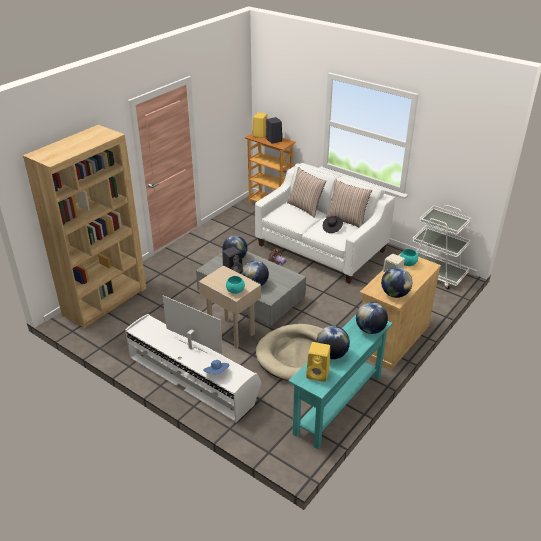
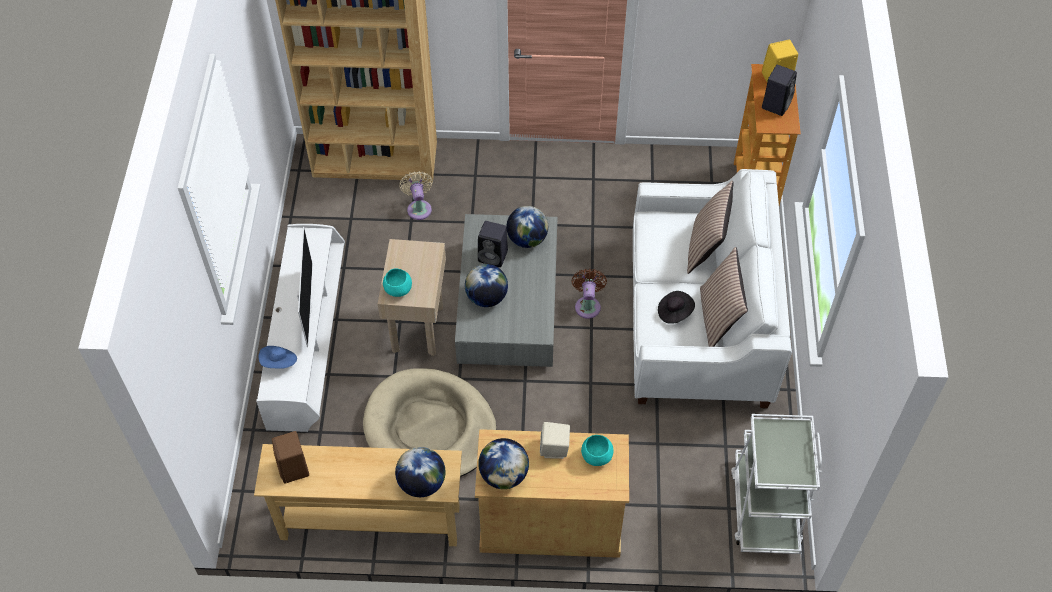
camera: 55 degrees right, 20 degrees up
turquoise console table [289,315,393,449] -> beige console table [254,444,462,546]
yellow speaker [306,342,330,382] -> brown speaker [272,431,309,484]
globe [316,326,350,359] -> none
none -> beige fan [399,171,433,220]

